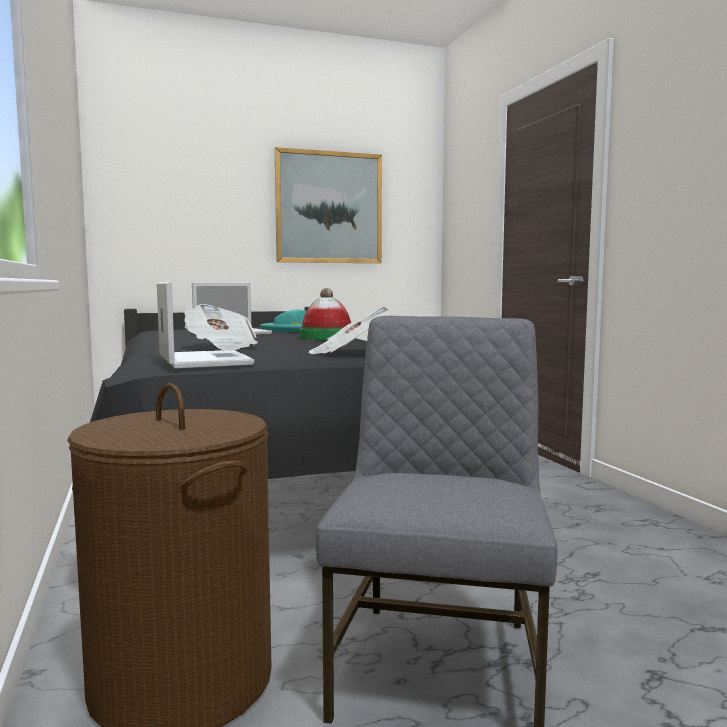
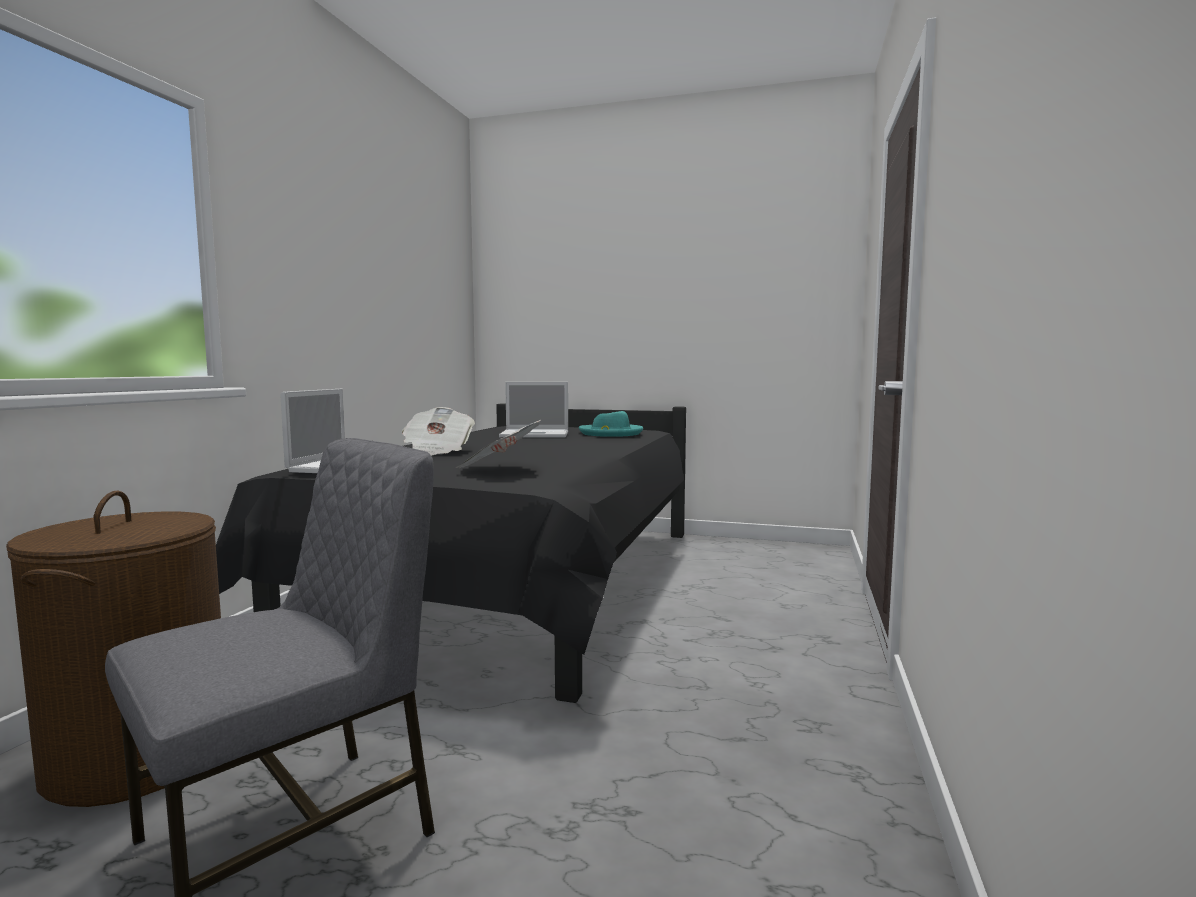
camera: 35 degrees right, 0 degrees up
picture [275,147,382,263] -> none
hat [299,288,351,340] -> none

